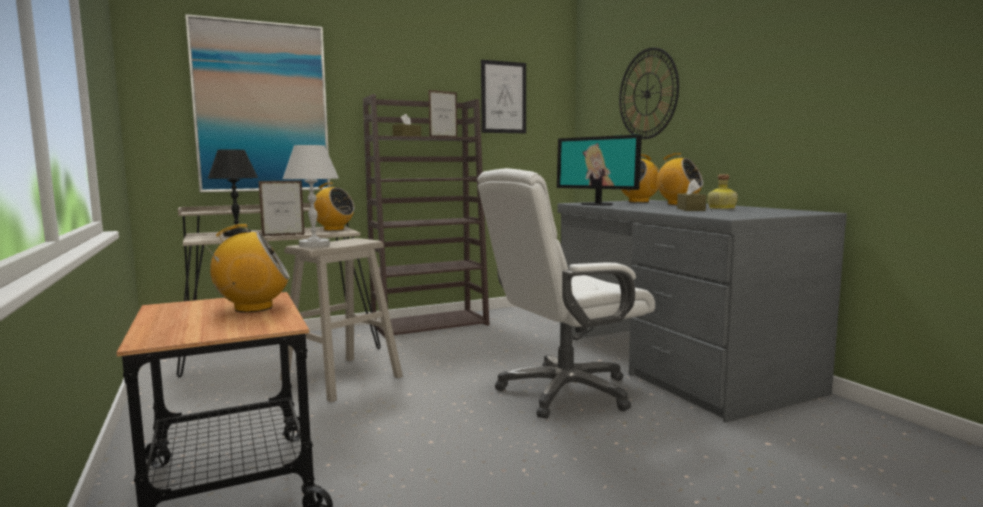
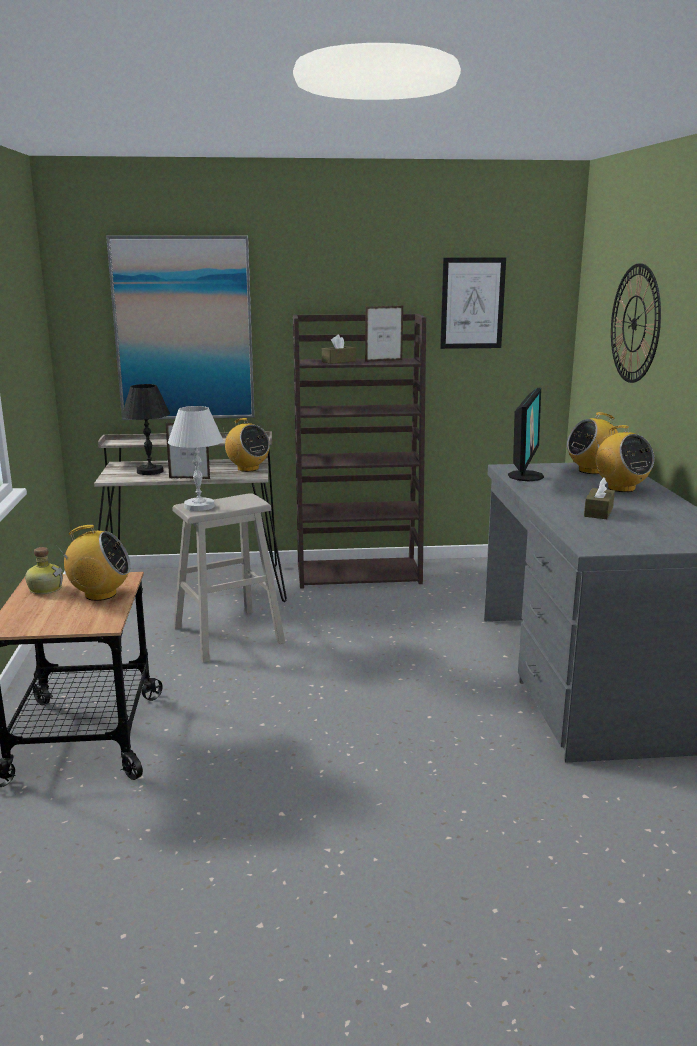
camera: 20 degrees right, 10 degrees up
white office chair [477,168,655,418] -> none
monitor [557,134,642,206] -> monitor turned 135 degrees counterclockwise [508,388,544,481]
bottle [708,174,738,209] -> bottle moved to [25,547,63,594]

